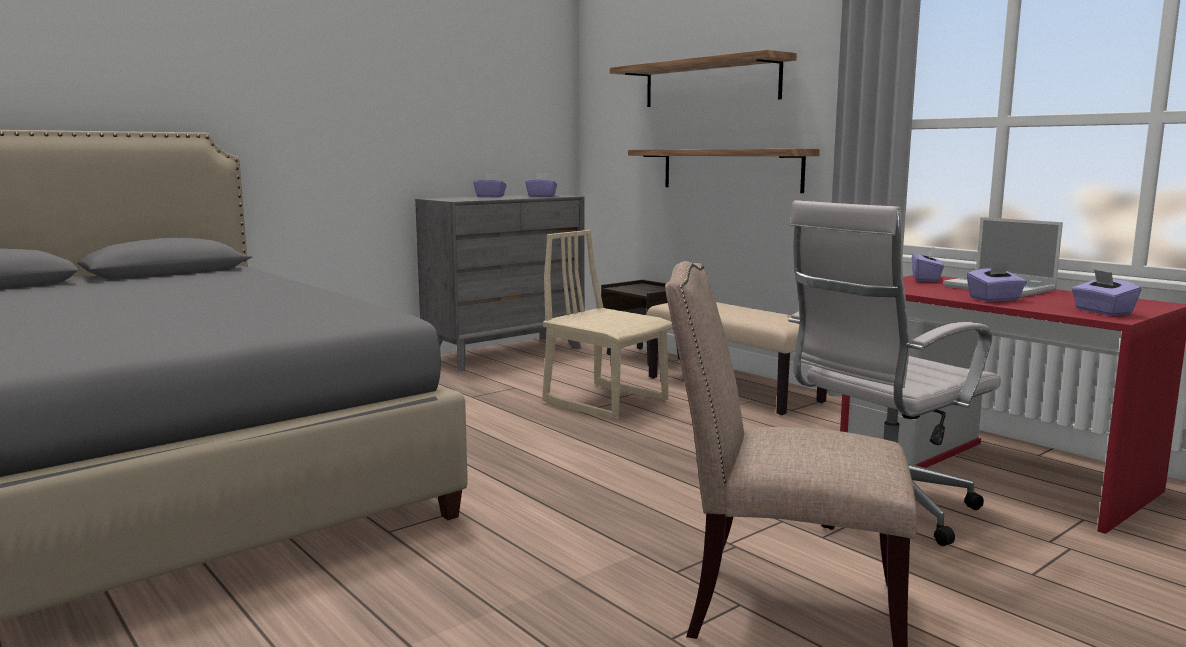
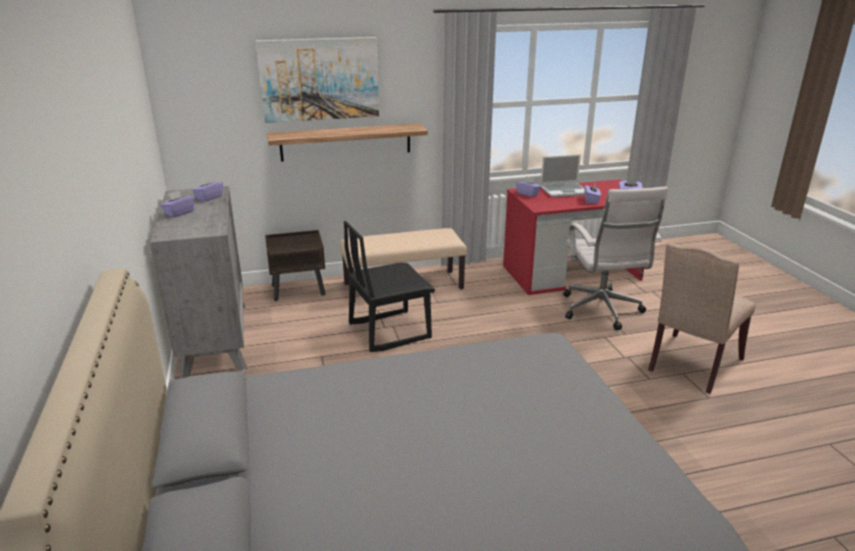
camera: 65 degrees left, 15 degrees up
beige chair [542,230,673,420] -> black chair [344,221,435,352]
shelf [610,49,797,107] -> picture [256,37,379,123]

